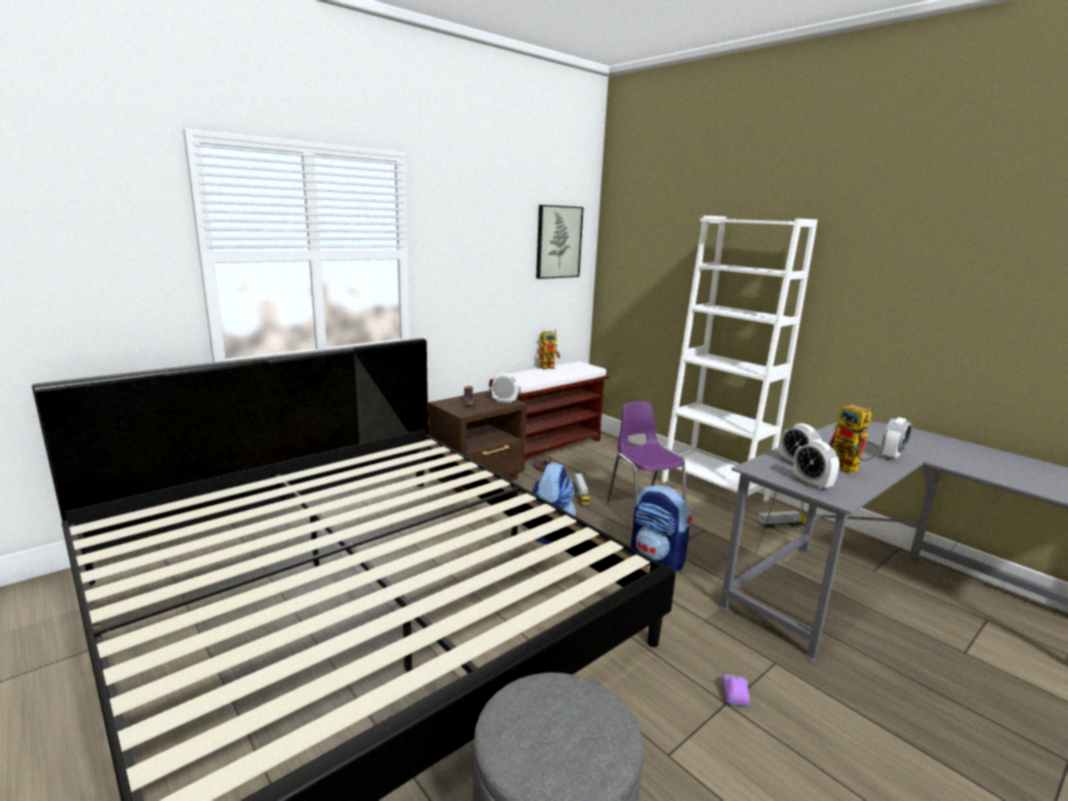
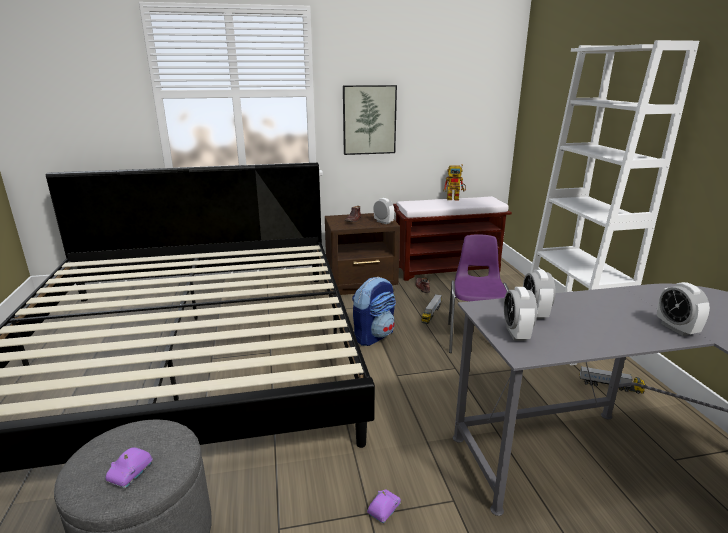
camera: 30 degrees right, 5 degrees up
picture [536,205,584,279] -> picture moved to [343,85,397,155]
backpack [630,485,692,571] -> none
toy robot [828,404,880,474] -> none
alarm clock [882,417,912,461] -> alarm clock turned 90 degrees clockwise [657,282,710,336]
none -> purple toy car [106,447,153,489]

